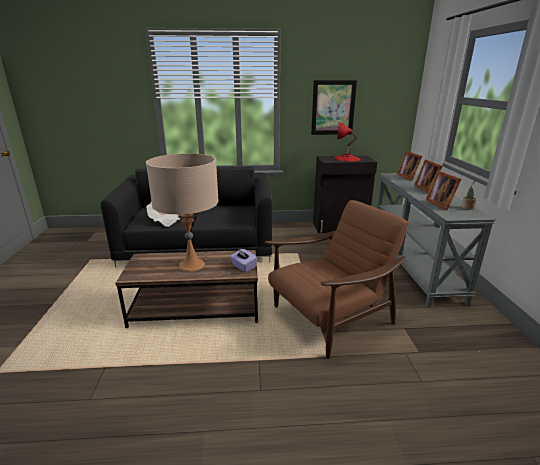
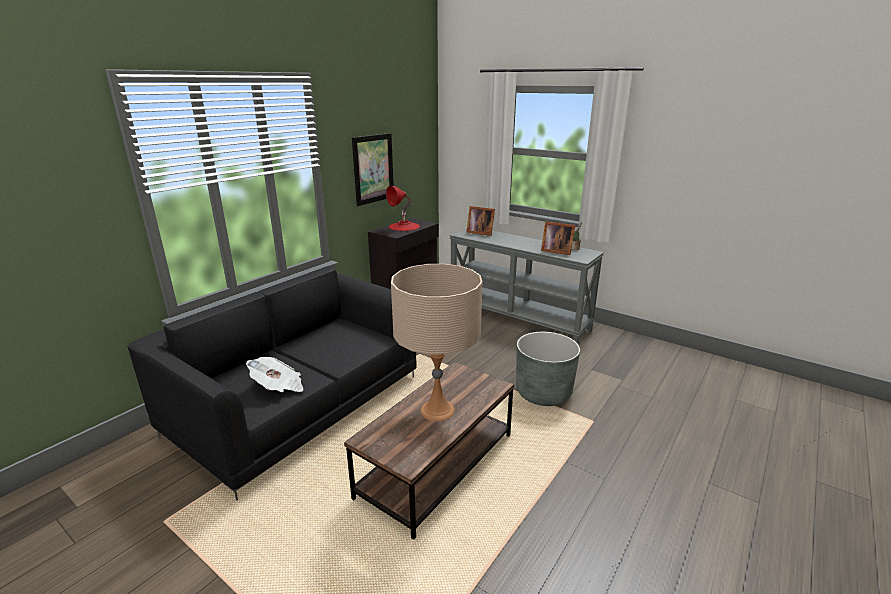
camera: 50 degrees left, 0 degrees up
purple tissue box [230,249,257,272] -> none
brown armchair [265,200,409,359] -> grey planter [516,332,580,406]
picture frame [414,159,443,193] -> none

